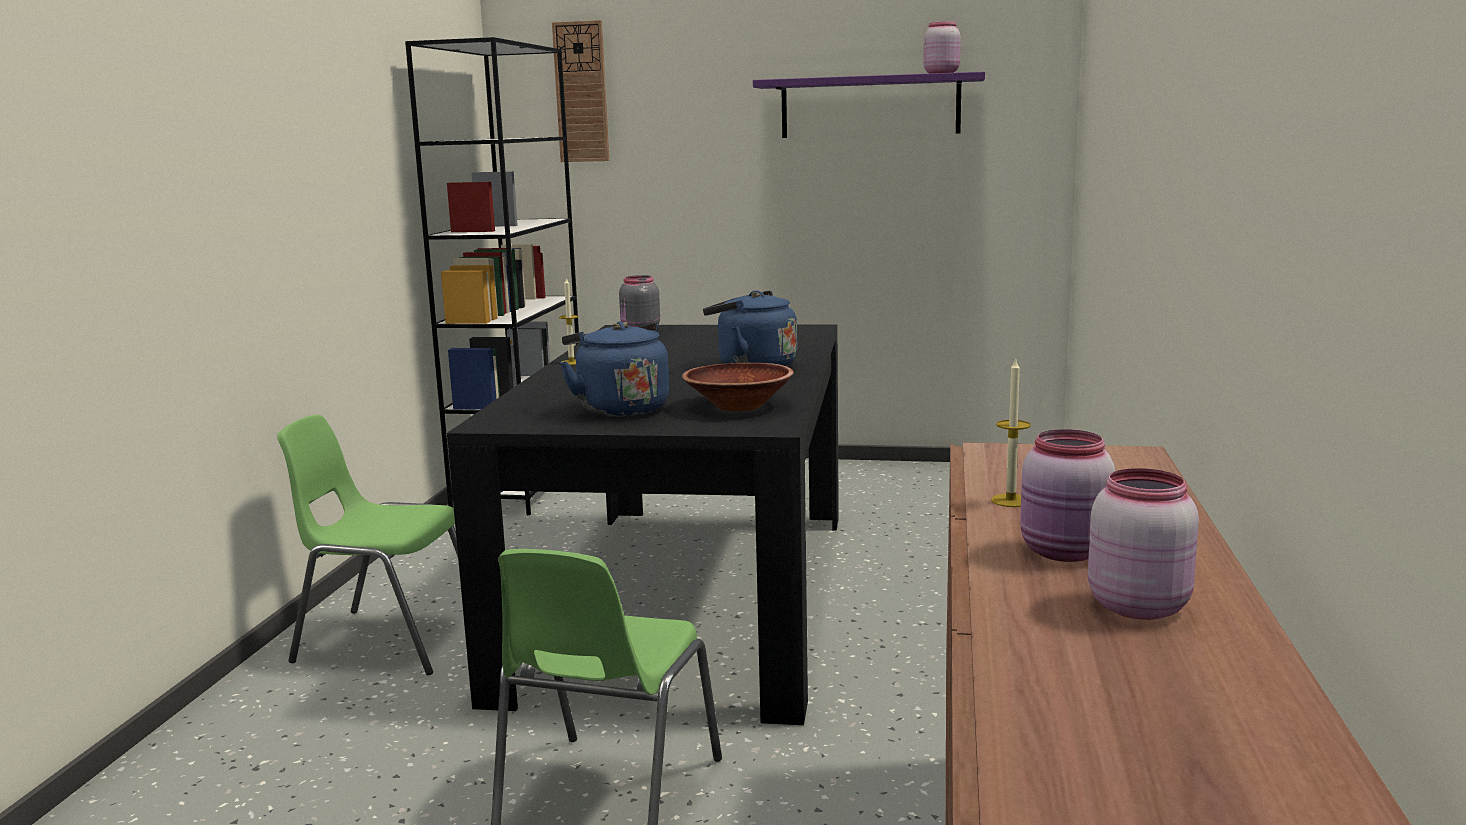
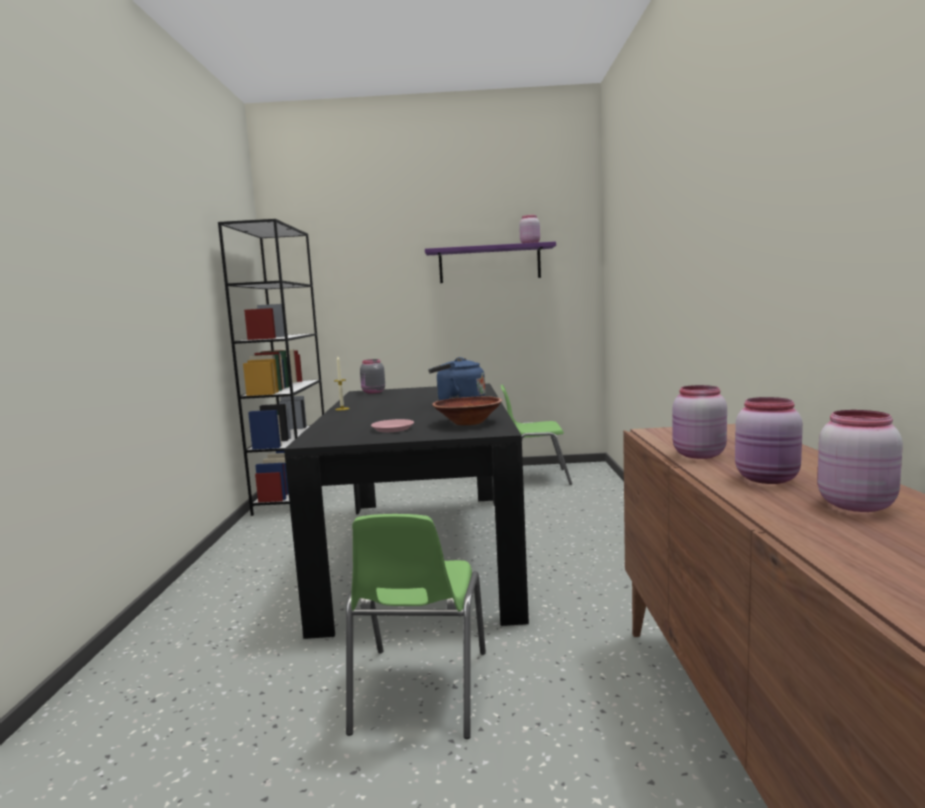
camera: 10 degrees left, 5 degrees down
green chair [277,415,458,675] -> green chair moved to [500,385,572,485]
wall clock [552,20,609,162] -> none
blue kettle [560,322,669,417] -> pink plate [371,419,414,432]
candle [991,357,1031,507] -> pink jar [673,385,727,459]

